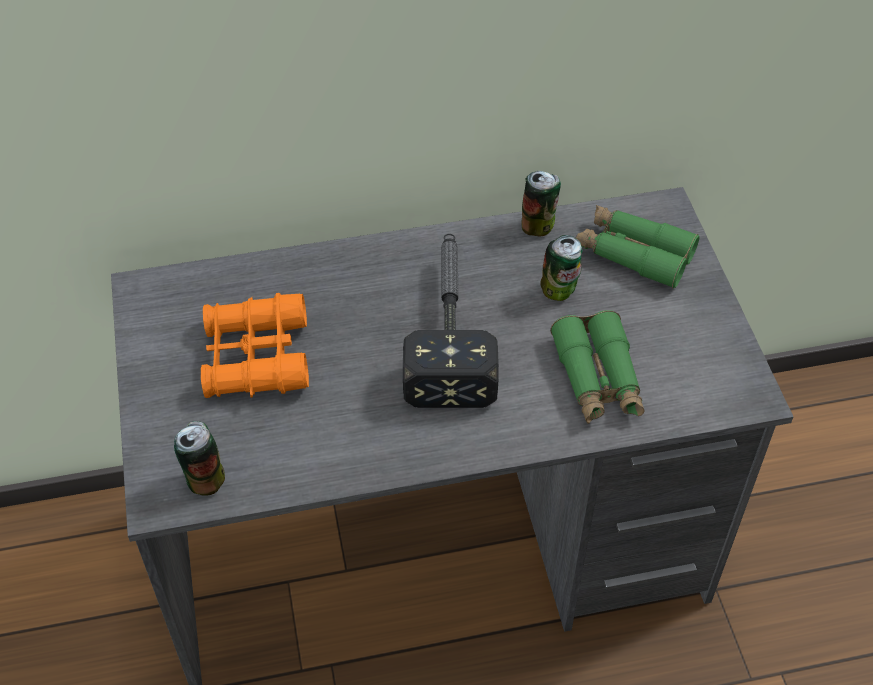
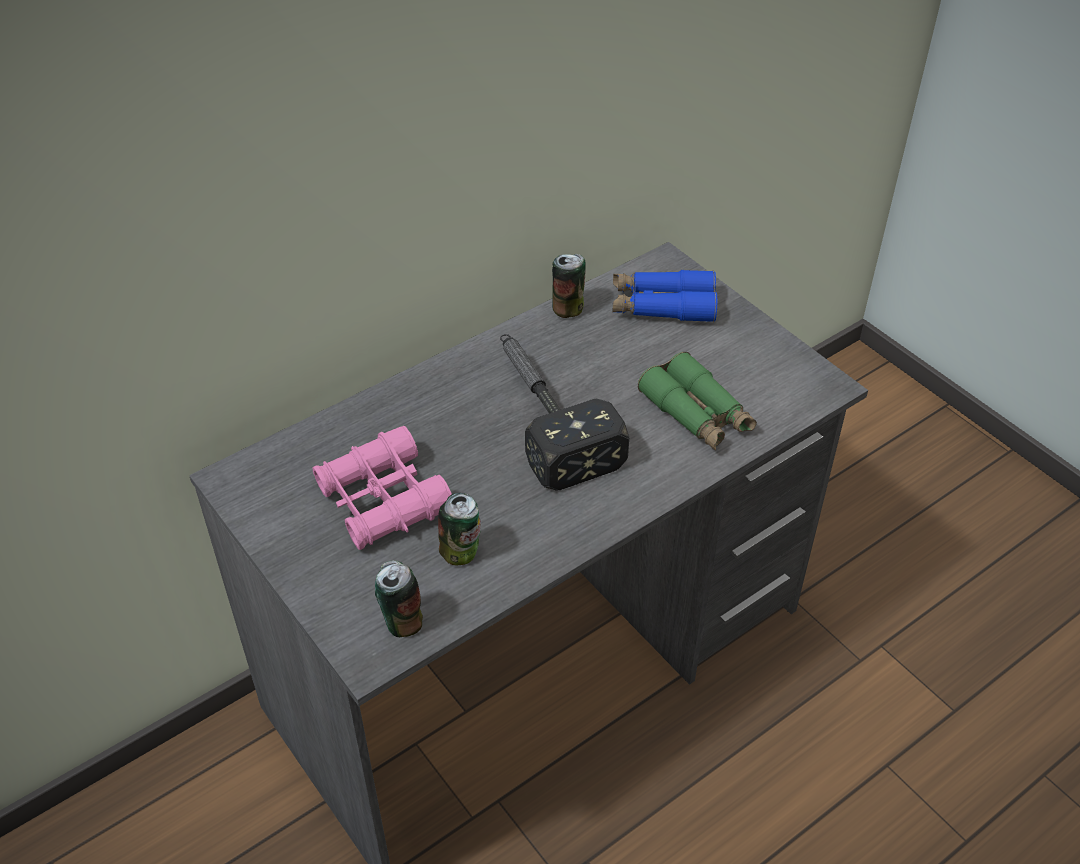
camera: 25 degrees left, 5 degrees down
orange binoculars [201,293,309,398] -> pink binoculars [313,426,452,550]
can [540,235,582,301] -> can moved to [438,493,481,565]
green binoculars [576,205,699,288] -> blue binoculars [612,270,717,322]

